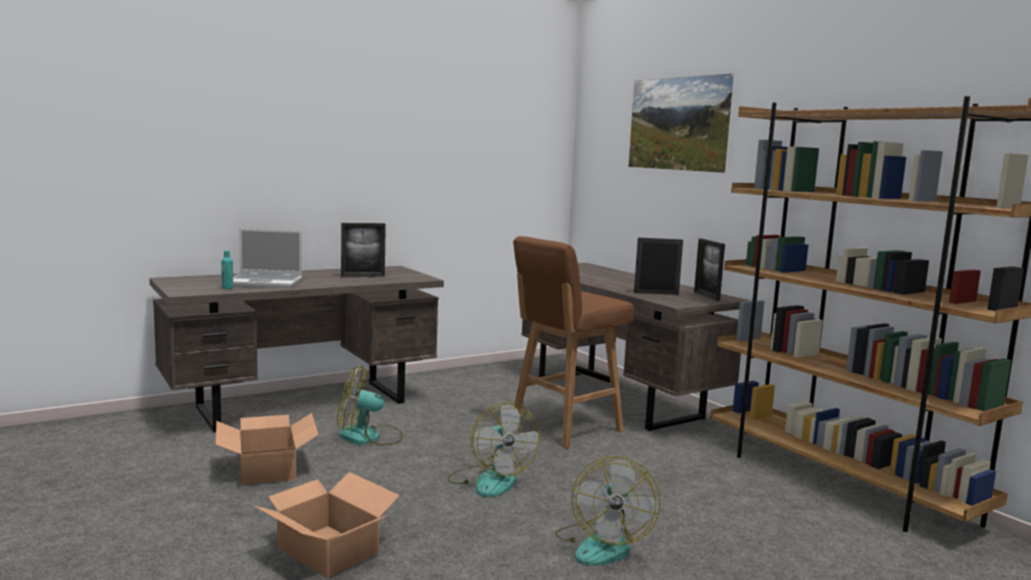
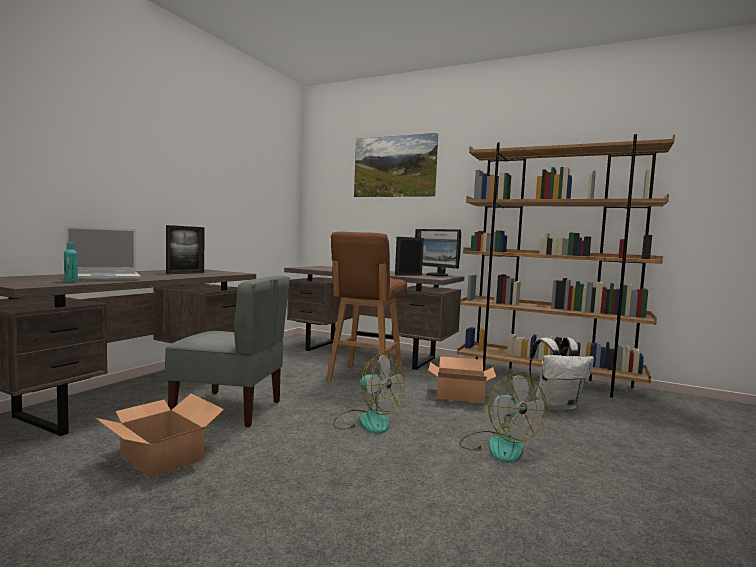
camera: 30 degrees left, 5 degrees down
cardboard box [253,472,400,578] -> cardboard box moved to [428,356,496,403]
fan [337,366,403,446] -> grey chair [165,276,290,428]
picture frame [694,239,725,301] -> monitor [415,229,461,276]
none -> white backpack [529,337,594,411]

